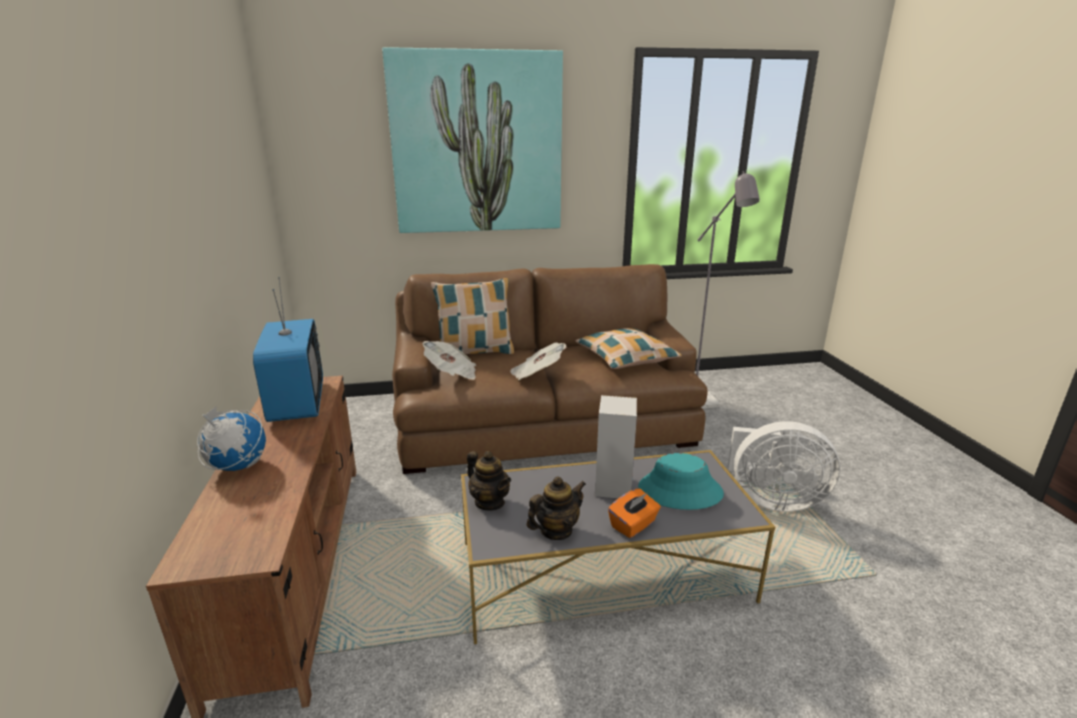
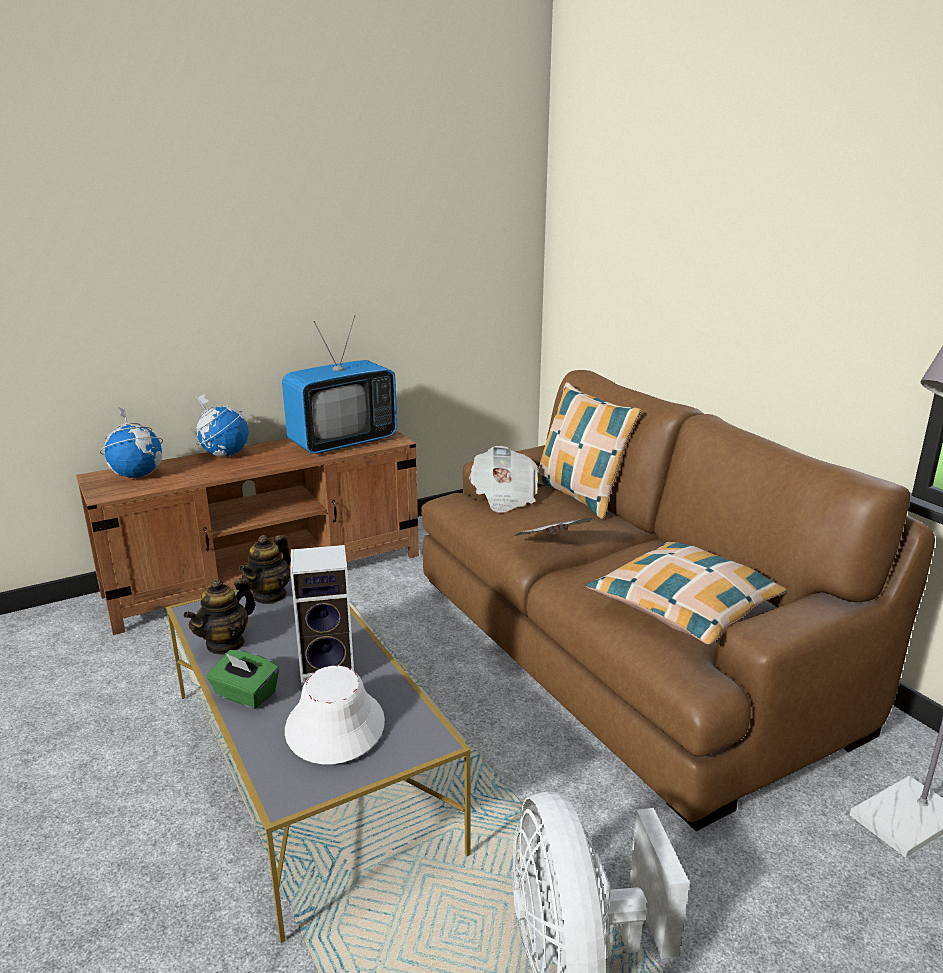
camera: 70 degrees right, 0 degrees up
picture [382,47,563,233] -> none
teapot [527,477,586,540] -> teapot turned 90 degrees clockwise [183,578,256,655]
orange tissue box [608,488,661,538] -> green tissue box [206,650,279,709]
turquoise hat [638,453,724,510] -> white hat [285,666,385,764]
none -> globe [100,408,163,478]

